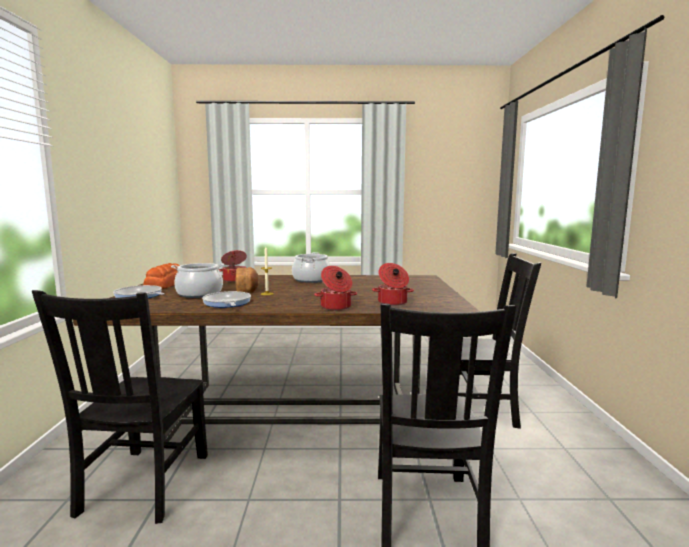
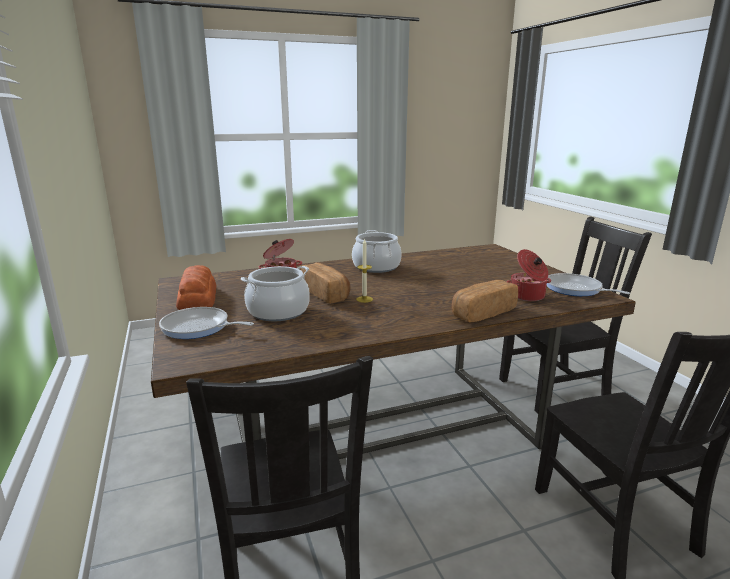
camera: 20 degrees left, 10 degrees up
frying pan [202,291,251,308] -> frying pan moved to [547,273,631,296]
cooking pot [314,266,357,310] -> bread [451,280,518,322]

